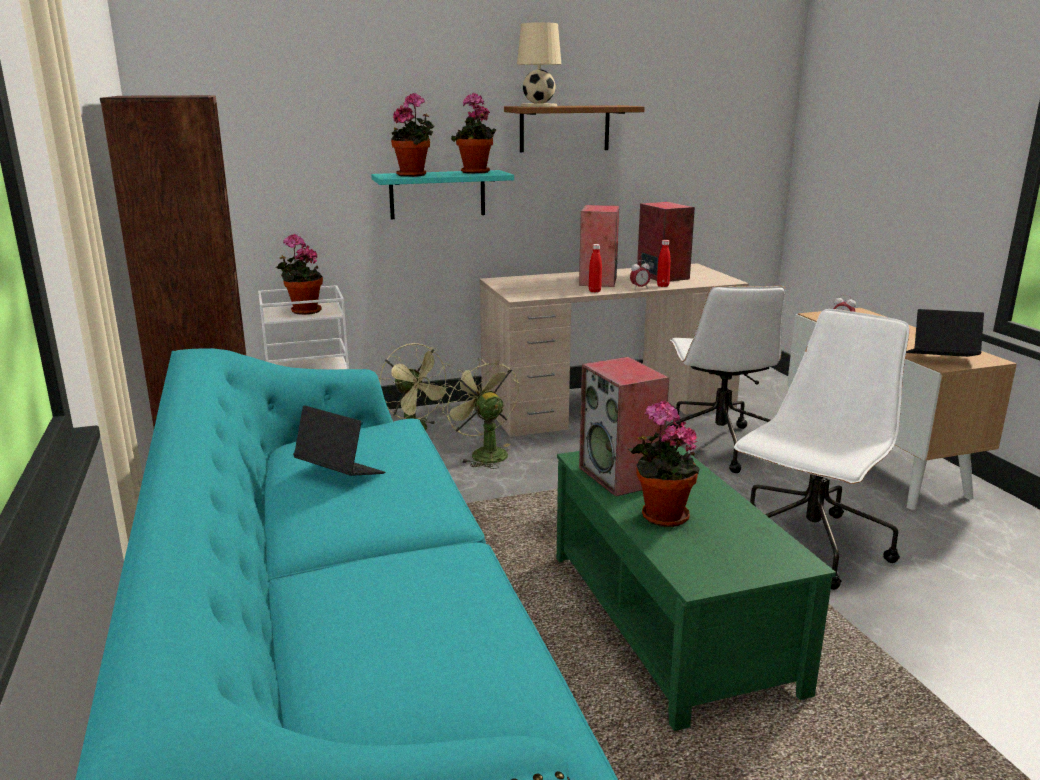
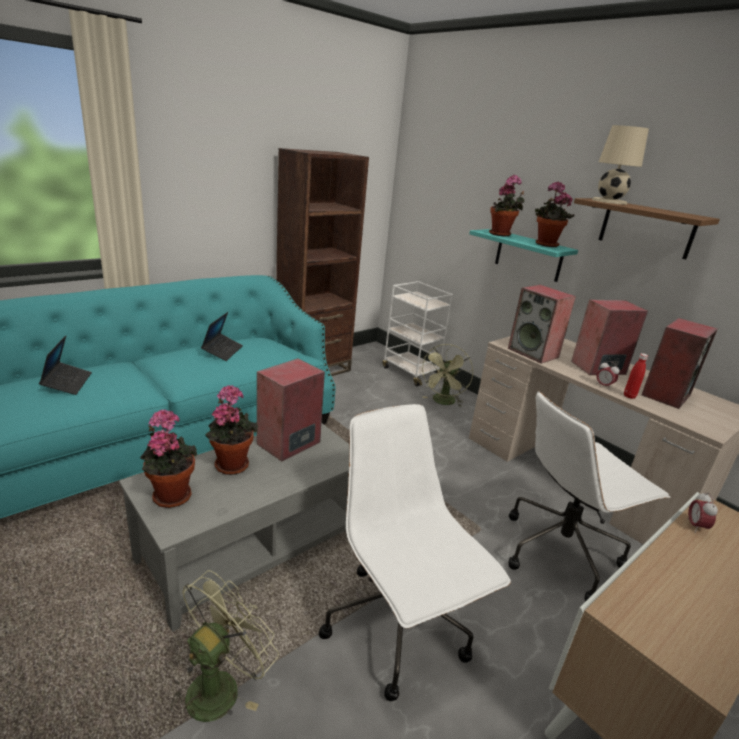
camera: 65 degrees right, 5 degrees up
potted plant [276,234,323,315] -> potted plant moved to [140,409,198,508]
green fan [442,358,519,469] -> green fan moved to [170,570,279,722]
green coffee table [557,445,836,731] -> grey coffee table [119,423,350,632]
red bottle [589,244,602,293] -> none
white office chair [734,309,909,590] -> white office chair turned 135 degrees counterclockwise [319,404,511,701]
laptop [906,309,984,357] -> laptop moved to [39,335,92,395]
none -> speaker [508,285,576,364]

